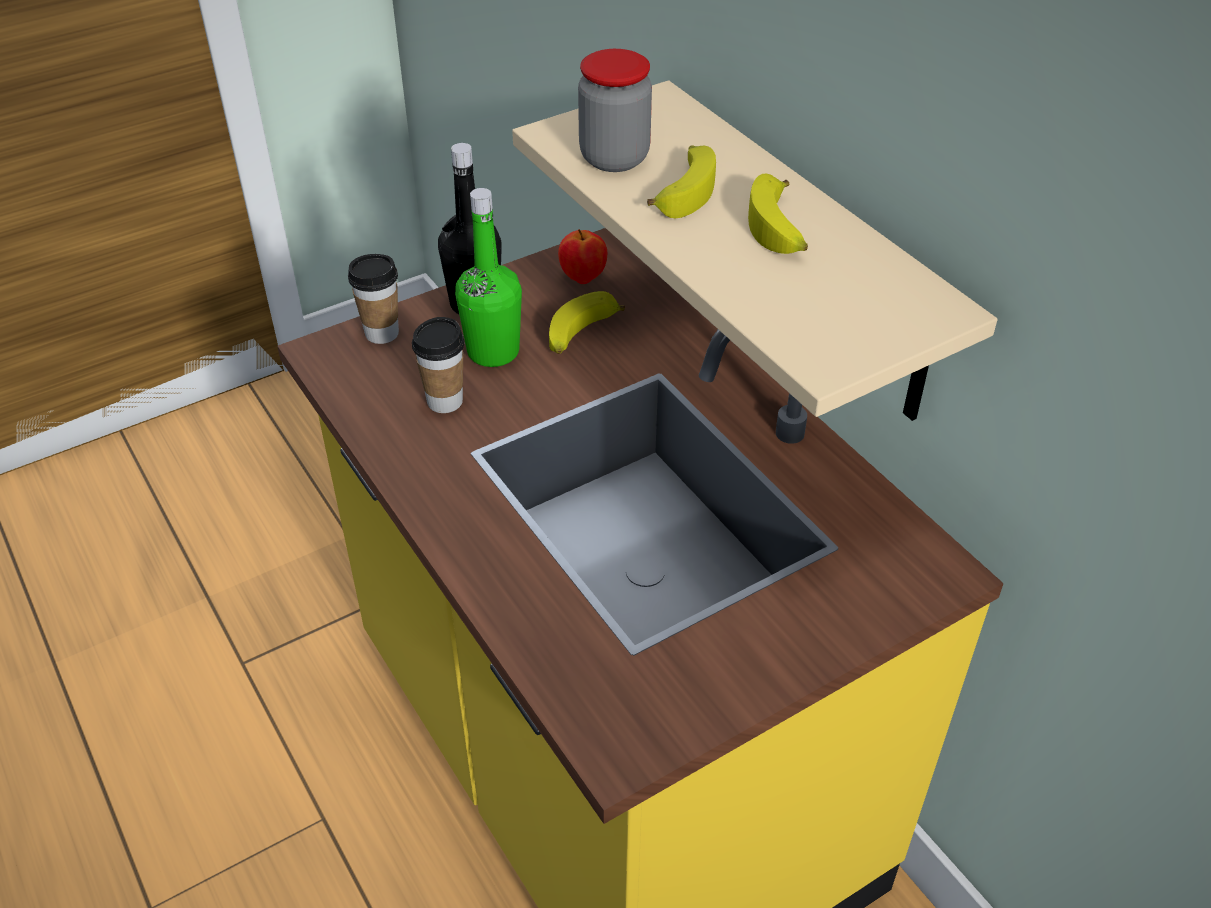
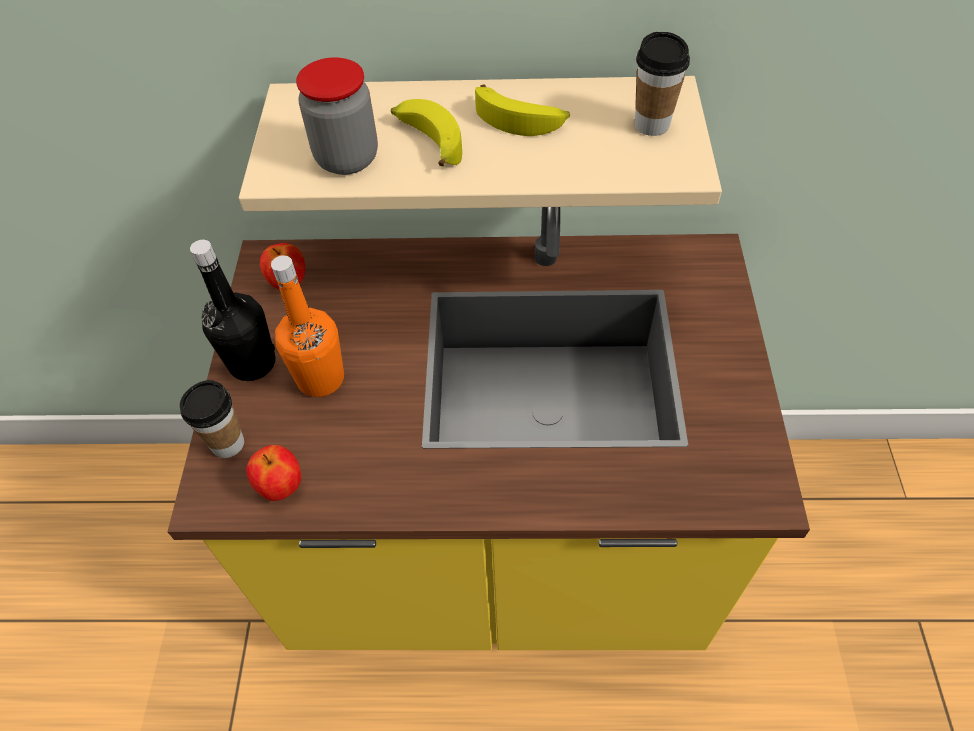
camera: 55 degrees left, 10 degrees up
cup [412,317,464,413] -> cup moved to [635,32,690,136]
green bottle [455,188,522,367] -> orange bottle [271,255,344,397]
banana [549,291,625,354] -> none
none -> apple [246,445,301,501]

